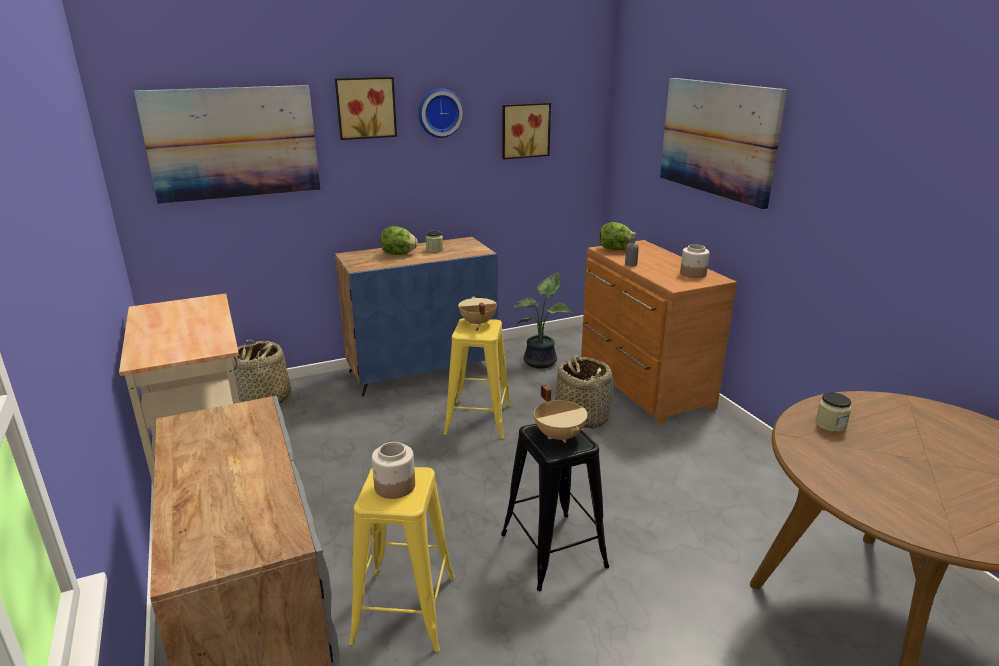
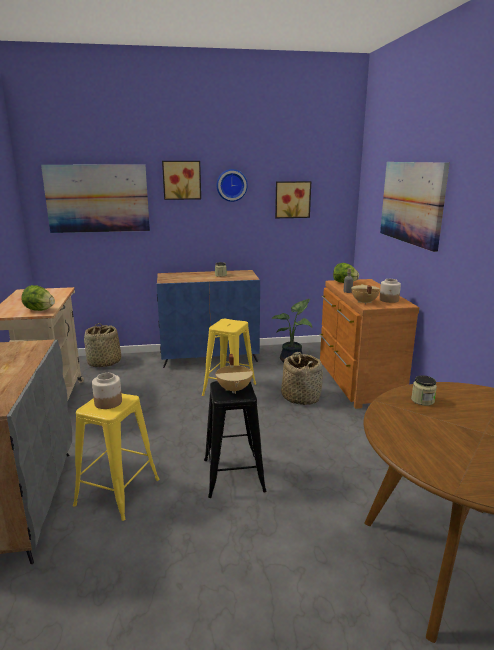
camera: 15 degrees right, 5 degrees down
lettuce [381,226,418,255] -> lettuce moved to [21,285,55,311]
beige cooking pot [458,296,497,326] -> beige cooking pot moved to [351,284,380,304]

